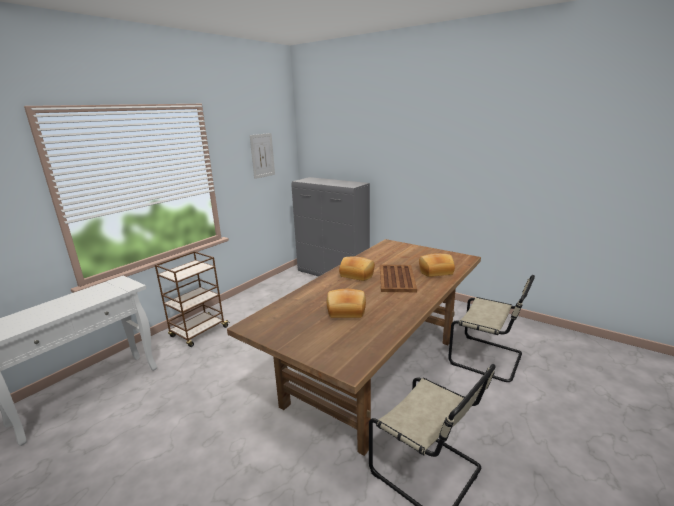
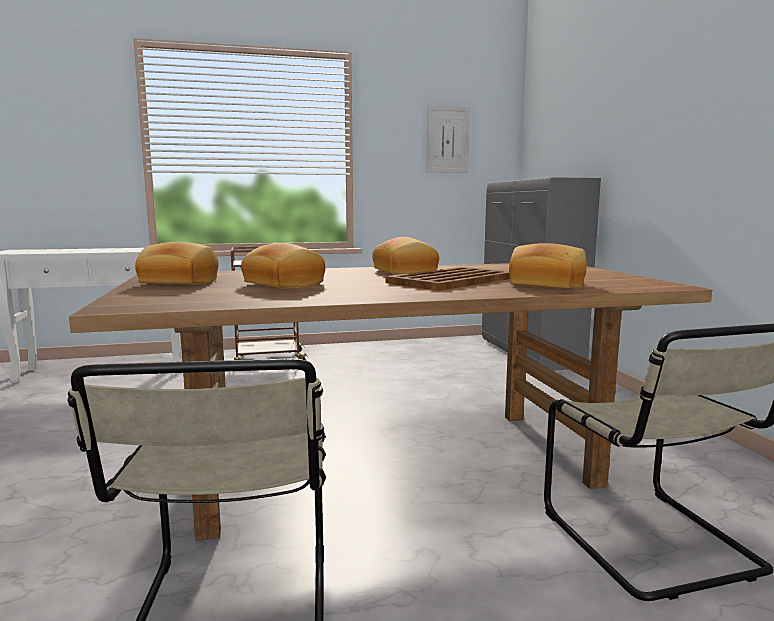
camera: 40 degrees right, 10 degrees down
none -> bread [135,242,219,284]

